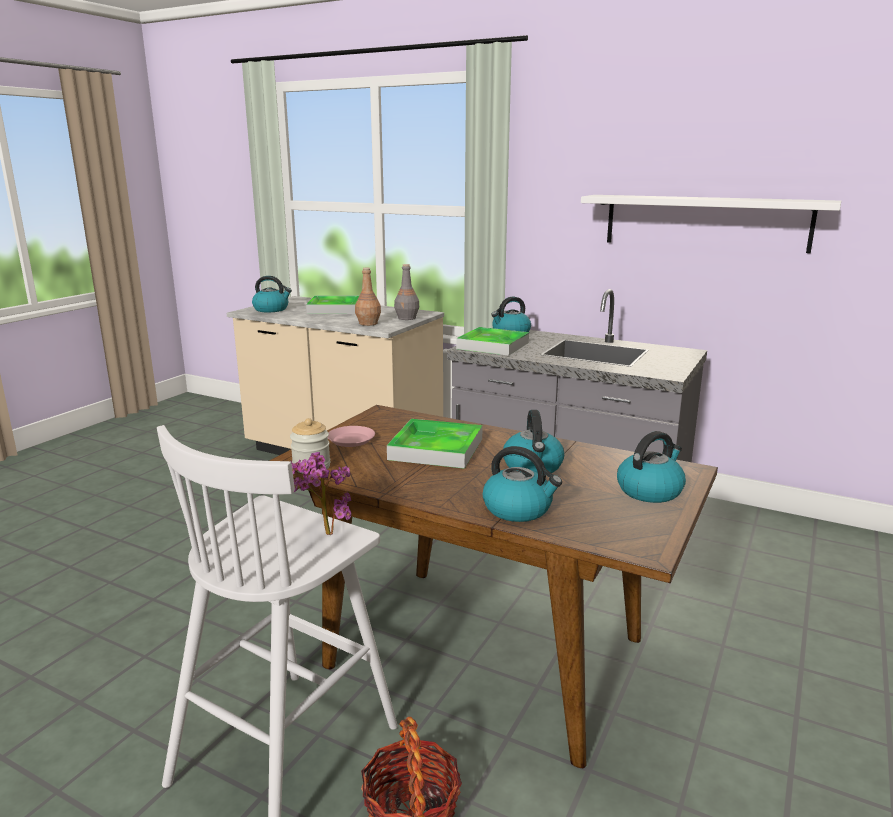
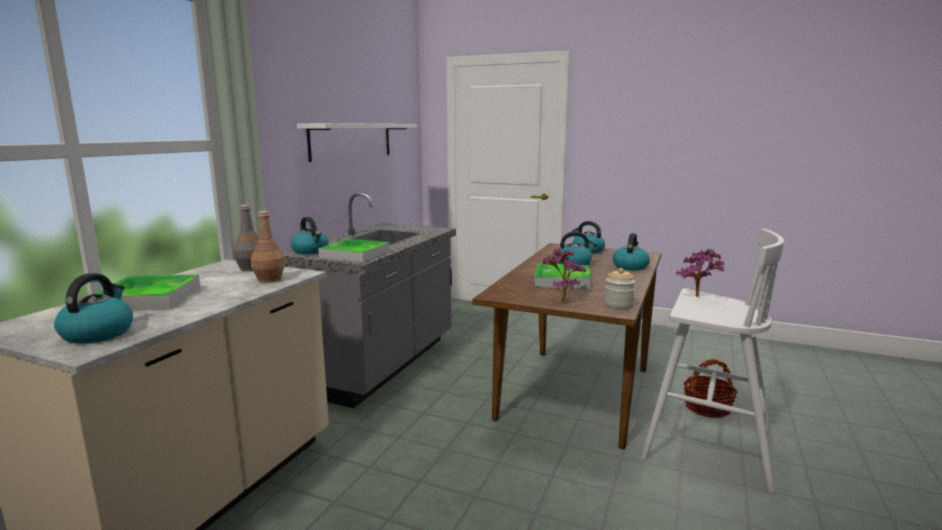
camera: 95 degrees left, 5 degrees down
pink plate [327,426,375,447] -> potted plant [542,248,587,301]

